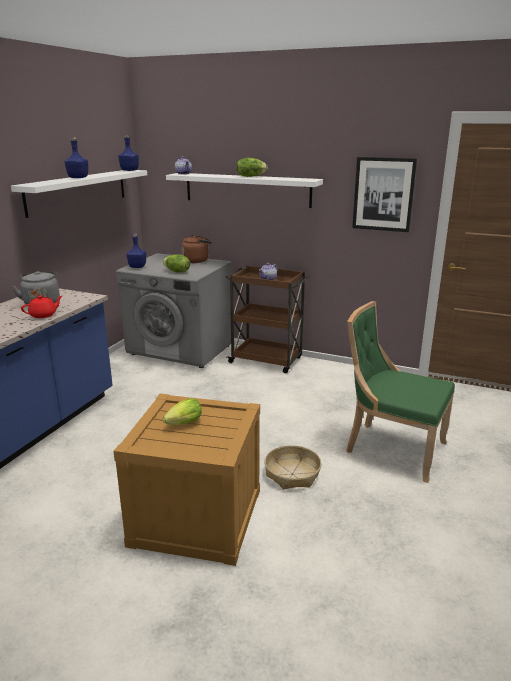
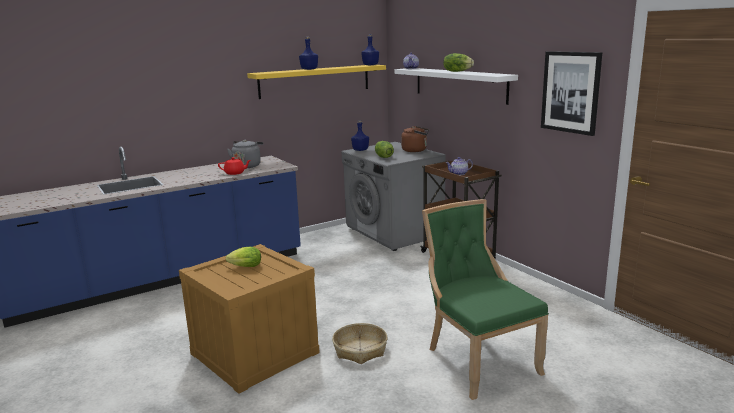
camera: 35 degrees right, 5 degrees down
white shelf [11,170,147,218] -> yellow shelf [247,65,386,99]

